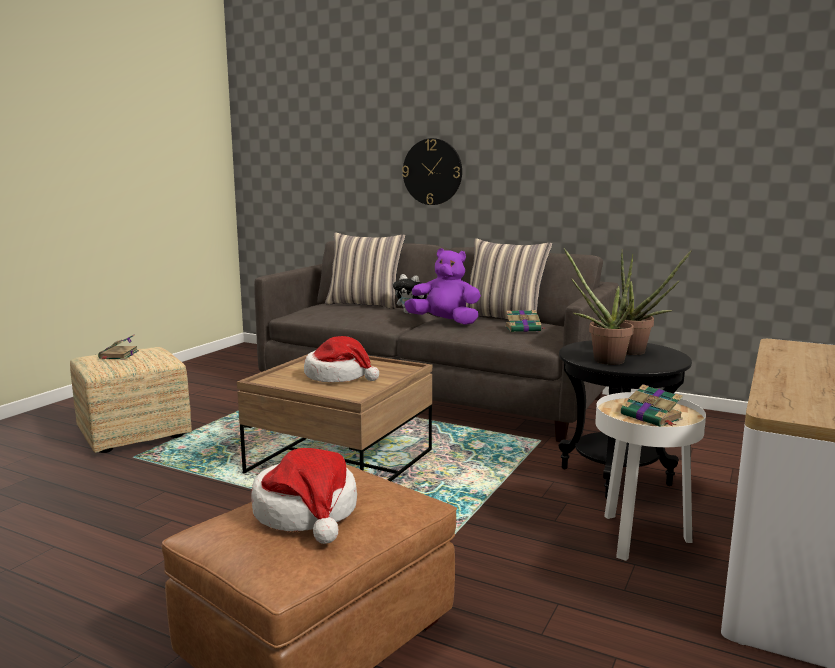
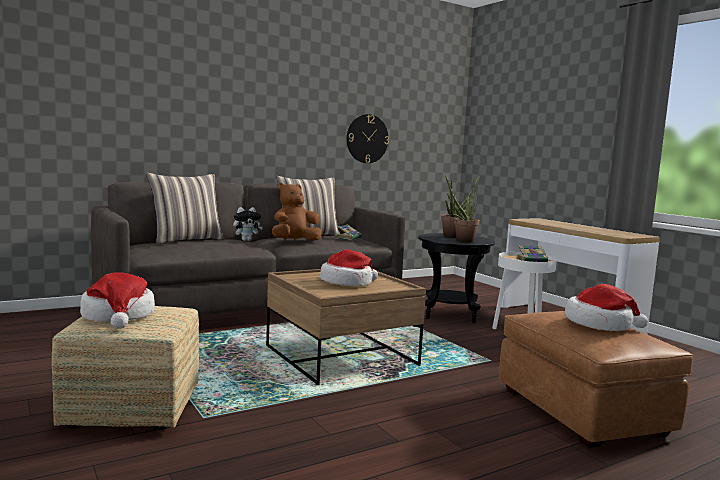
camera: 60 degrees left, 5 degrees down
book [98,334,139,359] -> hat [80,272,155,329]
wall clock [402,138,462,205] -> wall clock moved to [347,114,389,163]
purple plush toy [404,248,481,325] -> brown plush toy [272,183,321,241]

